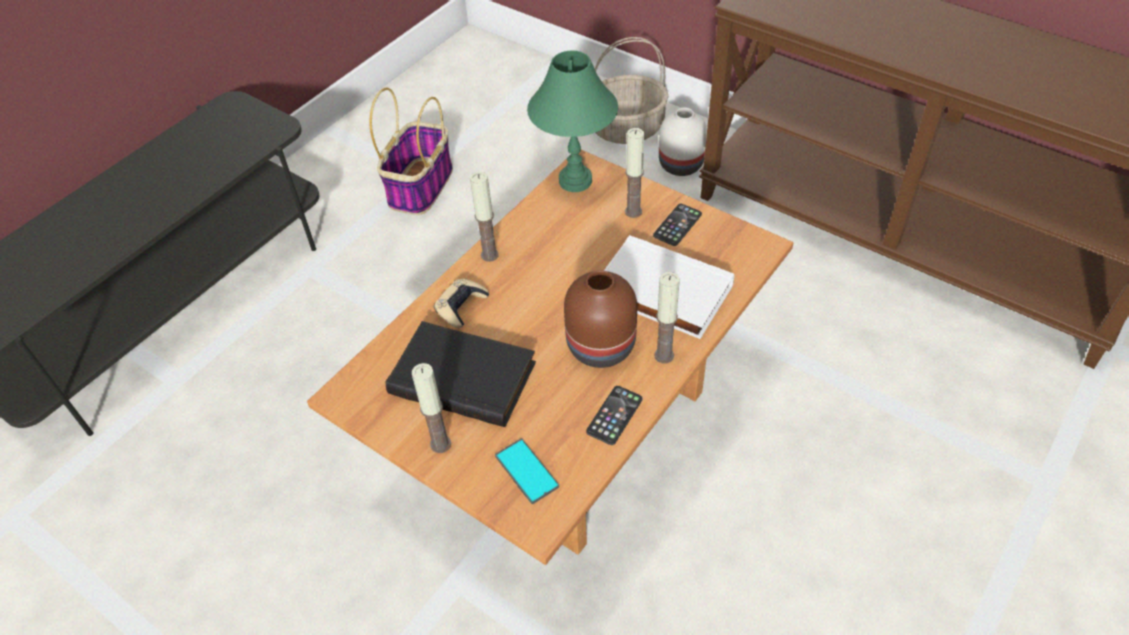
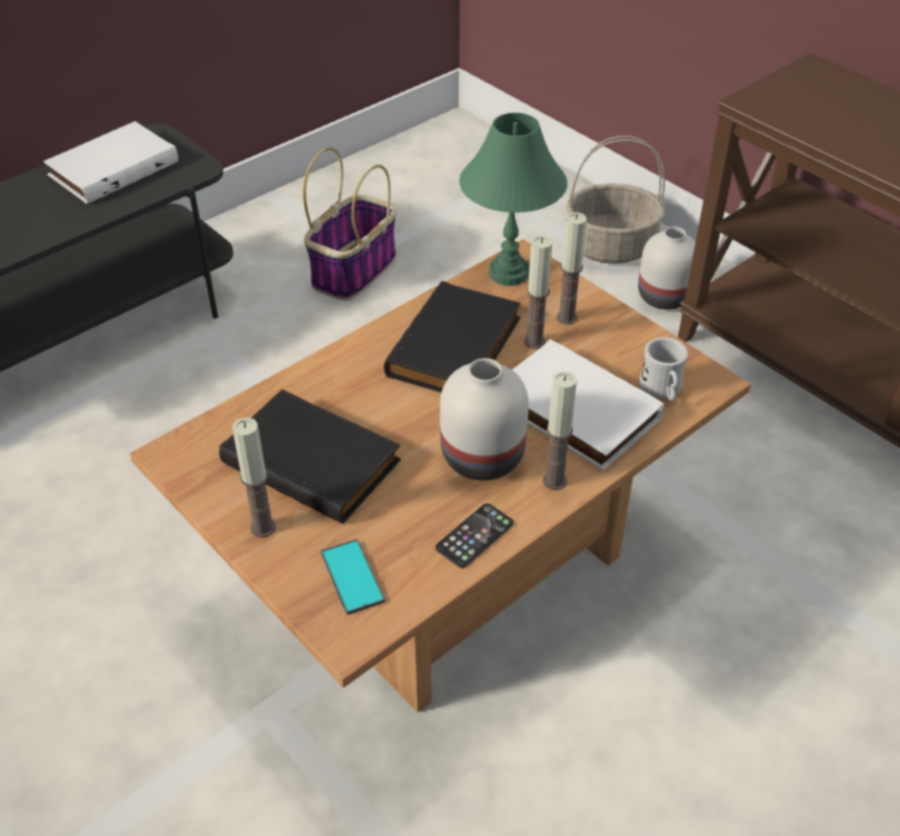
camera: 10 degrees right, 5 degrees down
beige game controller [434,278,489,328] -> none
candle [470,172,499,262] -> candle moved to [524,236,552,349]
brown vase [564,270,637,368] -> white vase [440,358,529,480]
phone [653,204,702,246] -> none
none -> white book [44,121,178,204]
none -> black book [384,281,521,393]
none -> white mug [639,337,688,401]

